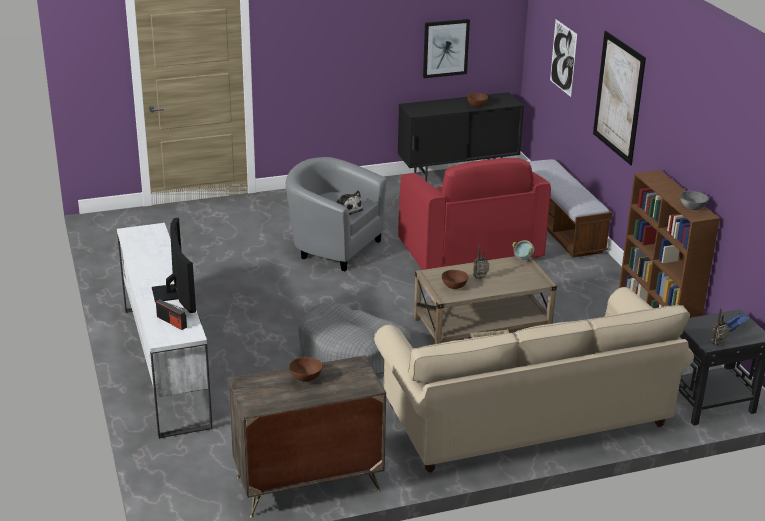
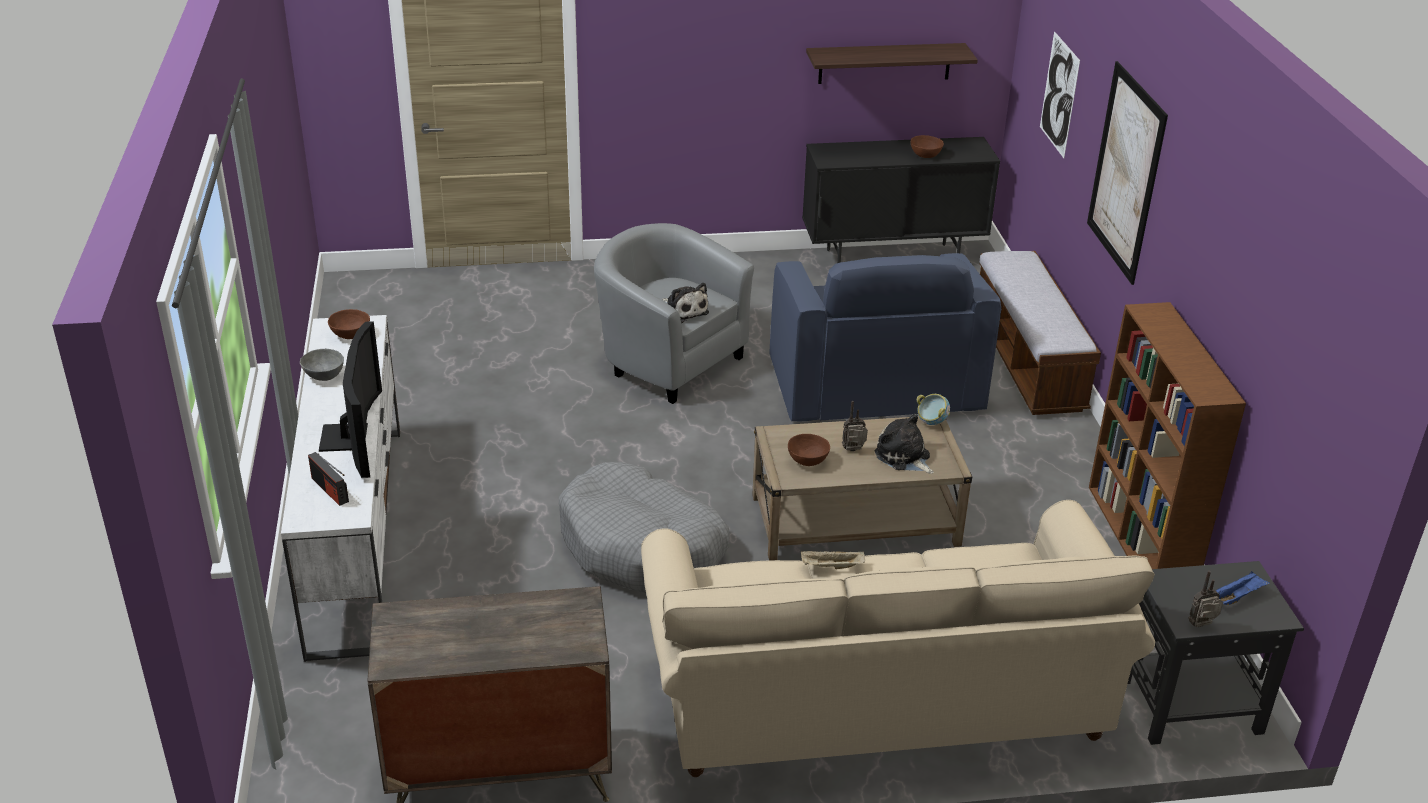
camera: 10 degrees right, 5 degrees up
brown bowl [289,357,322,382] -> brown bowl moved to [328,309,370,339]
red armchair [398,158,551,270] -> blue armchair [769,253,1001,421]
picture [423,19,470,78] -> shelf [806,43,978,84]
grey bowl [680,191,708,210] -> grey bowl moved to [300,349,344,381]
none -> plush toy [875,413,934,474]

